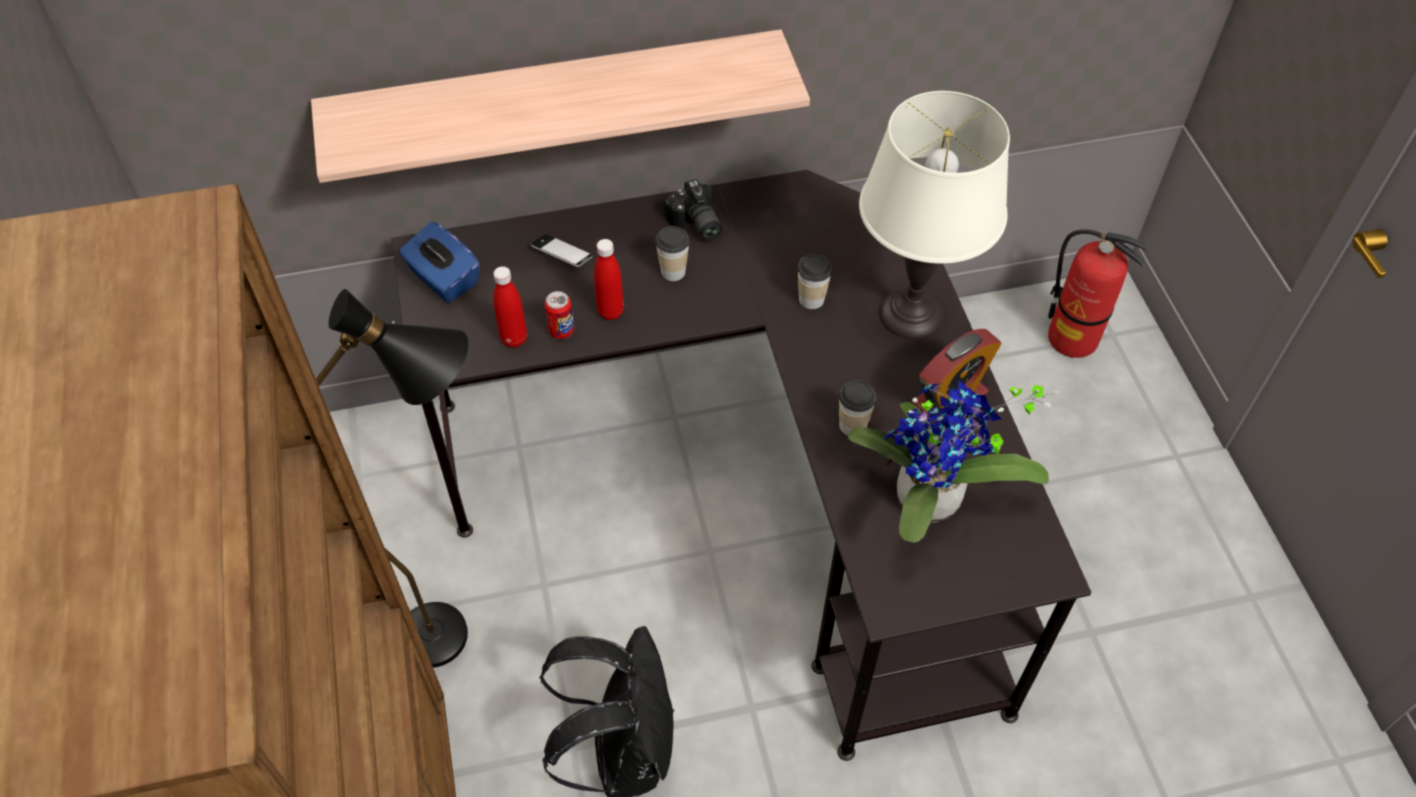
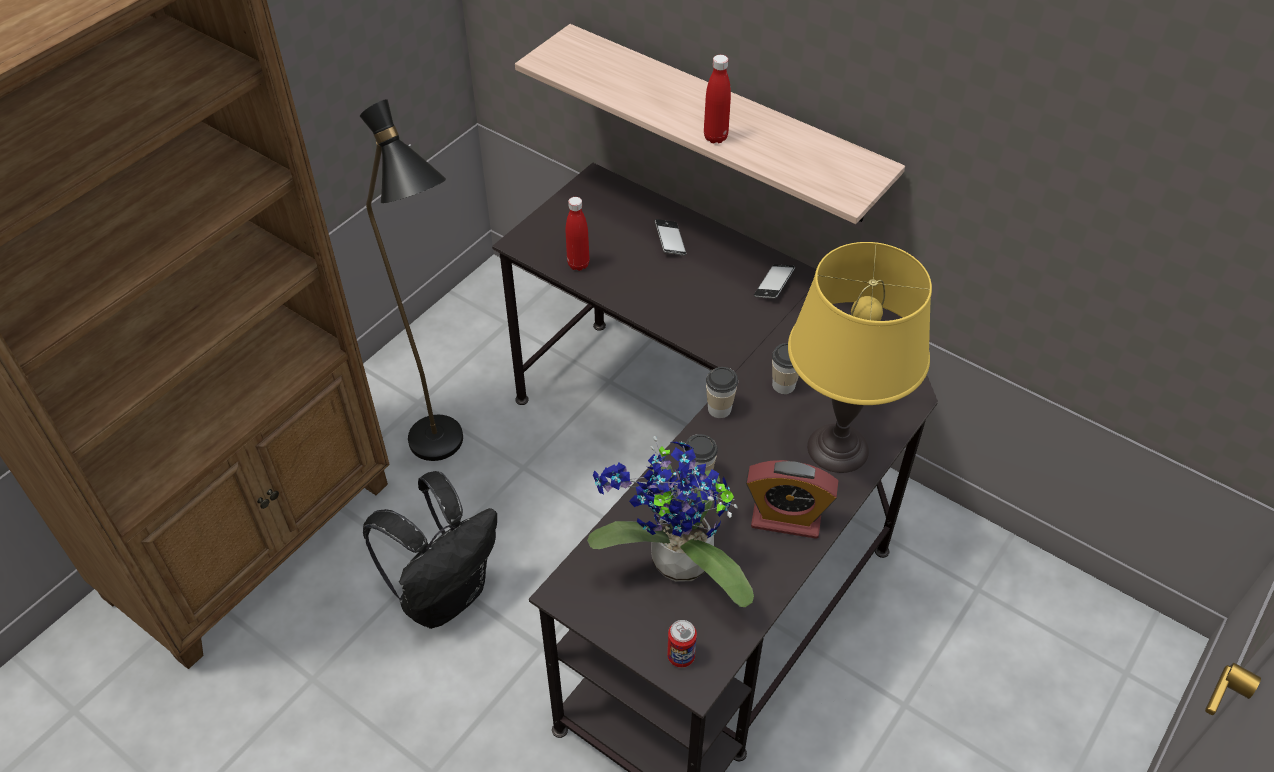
camera: 50 degrees right, 5 degrees down
blue tissue box [399,222,480,303] -> none
can [545,291,574,339] -> can moved to [667,620,697,668]
red bottle [594,239,624,320] -> red bottle moved to [704,55,731,143]
cup [656,226,689,281] -> cup moved to [706,367,738,418]
camera [664,179,722,241] -> phone [754,264,795,299]
white table lamp [859,91,1010,339] -> yellow table lamp [788,242,932,473]
fire extinguisher [1048,229,1148,358] -> none

